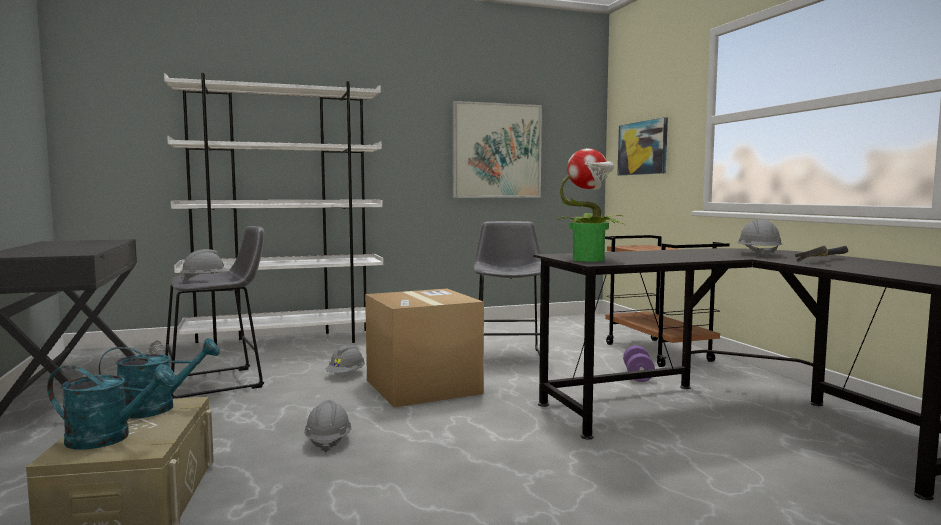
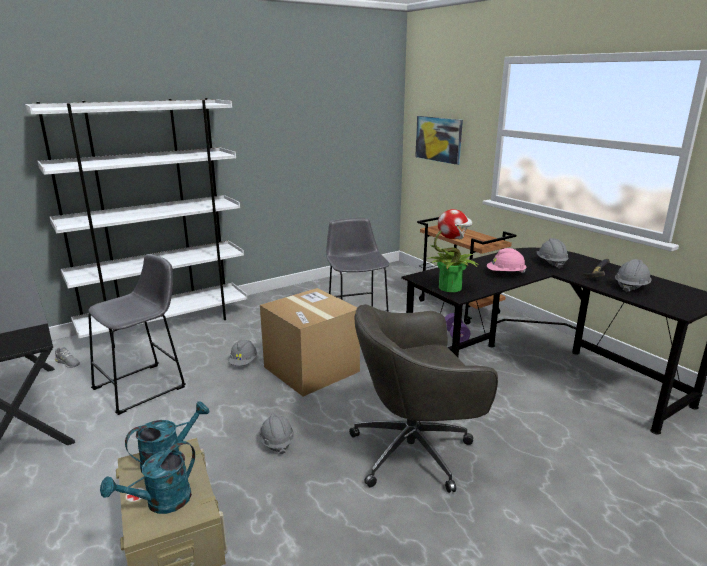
camera: 15 degrees left, 15 degrees up
turquoise watering can [47,364,176,450] -> turquoise watering can turned 150 degrees clockwise [100,441,195,514]
grey hard hat [180,249,231,283] -> grey hard hat moved to [615,259,651,292]
picture [452,101,542,198] -> none
none -> grey office chair [349,304,498,493]
none -> pink hard hat [487,248,526,273]

